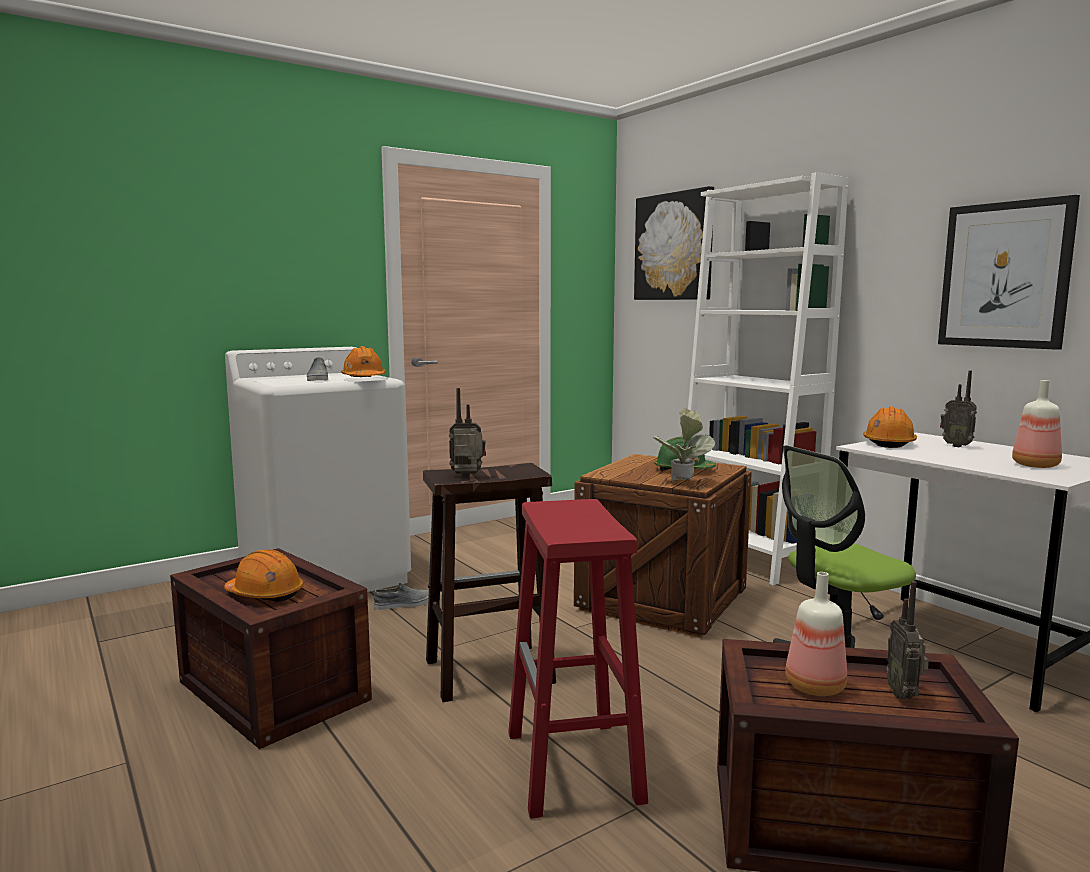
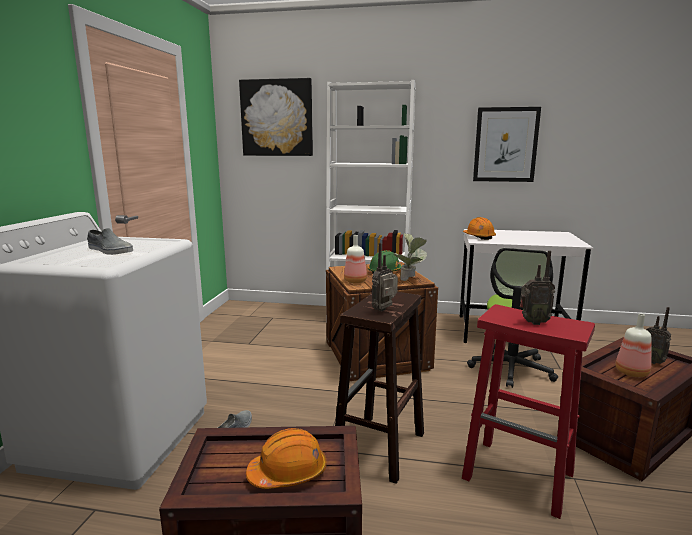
camera: 45 degrees left, 5 degrees up
orange hard hat [341,346,386,377] -> none
radio [940,371,977,447] -> radio moved to [520,251,555,325]
bottle [1012,380,1062,468] -> bottle moved to [344,235,367,283]

